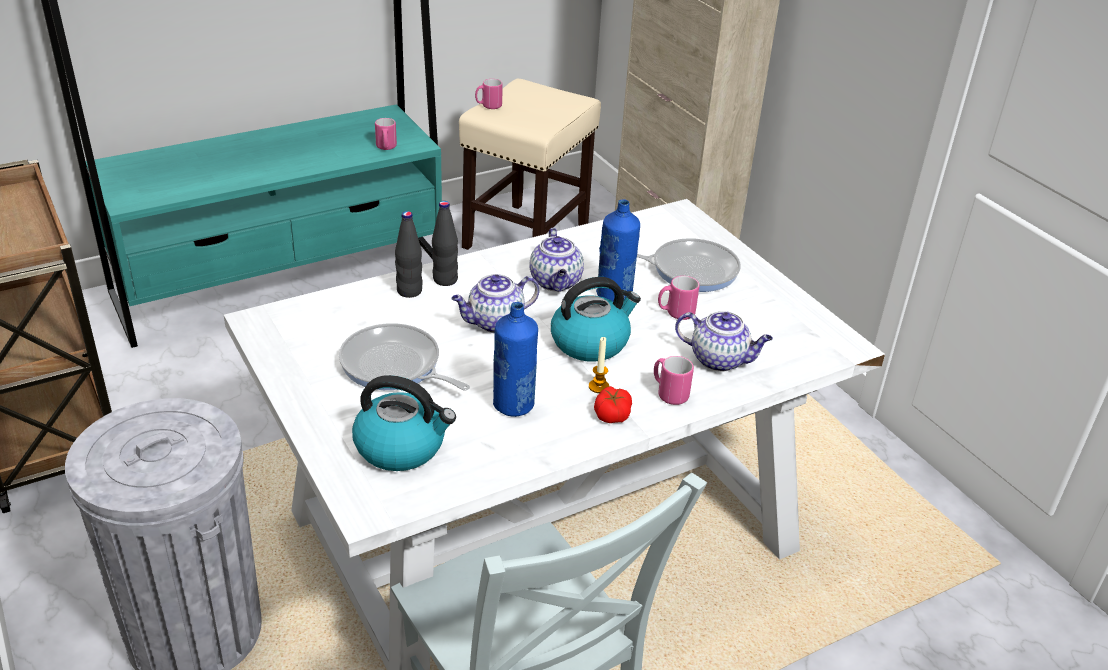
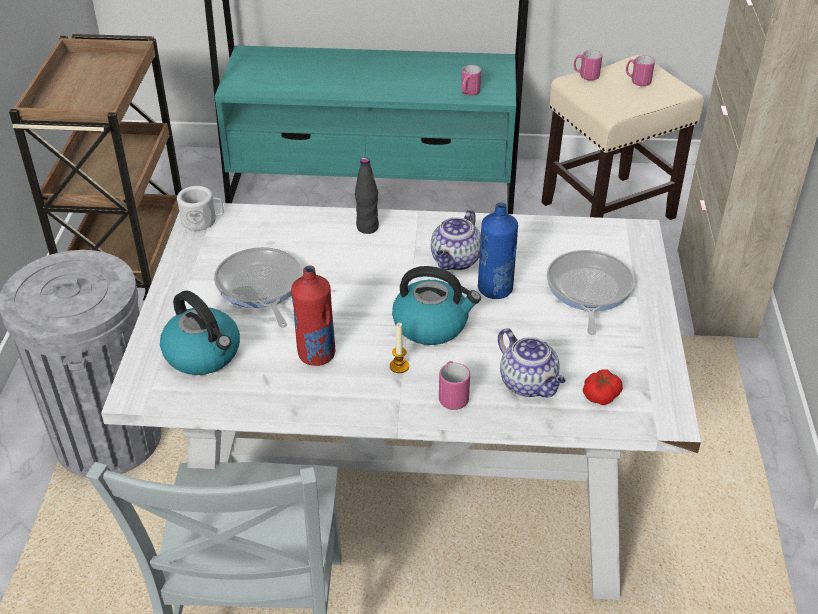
camera: 35 degrees right, 5 degrees up
black bottle [395,211,423,298] -> none
teapot [451,274,539,333] -> none
blue bottle [493,302,538,417] -> red bottle [291,265,336,366]
tomato [594,386,632,423] -> tomato moved to [583,369,623,405]
frying pan [637,238,741,292] -> frying pan turned 120 degrees counterclockwise [547,250,635,335]
pink mug [658,276,700,320] -> pink mug moved to [626,55,655,86]
none -> white mug [177,186,224,231]

